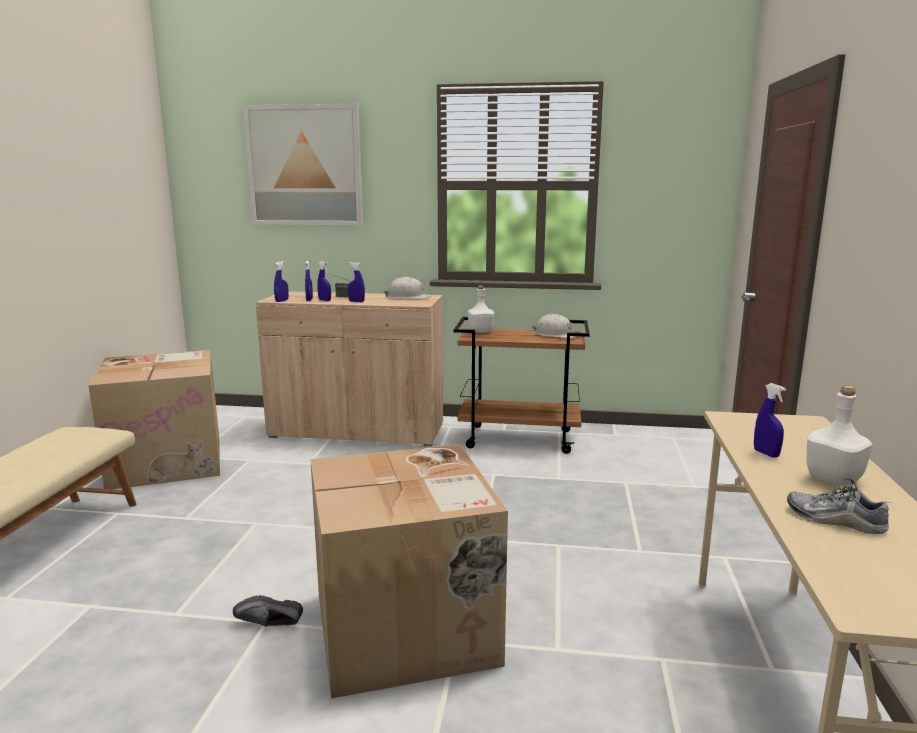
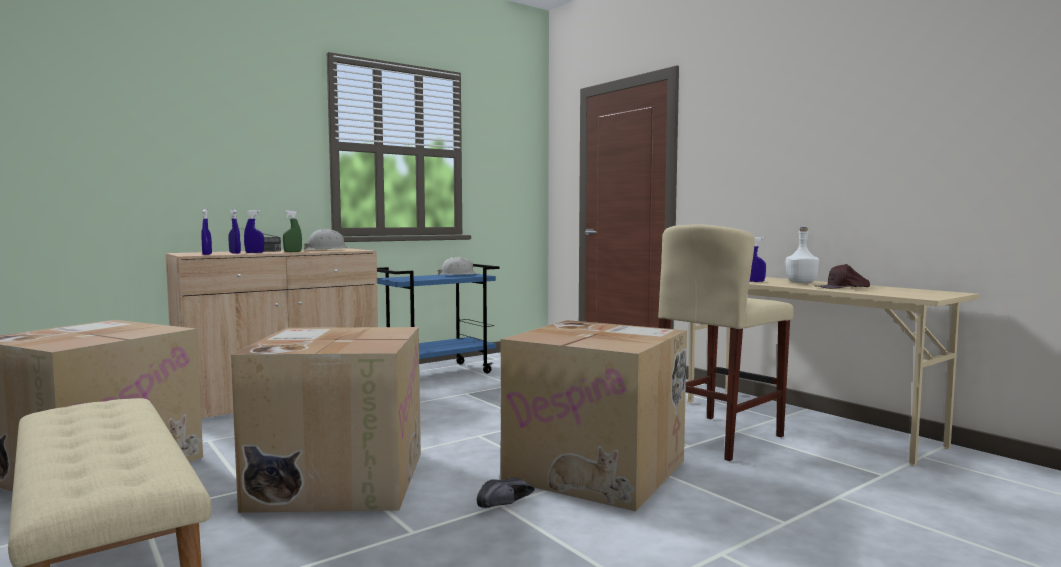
camera: 45 degrees left, 10 degrees down
picture [243,104,363,226] -> none
blue spray bottle [348,262,365,302] -> green spray bottle [283,210,302,252]
brown cart [454,317,590,454] -> blue cart [377,264,500,374]
white bottle [468,285,494,333] -> none
shoe [787,478,891,534] -> brown cap [815,264,870,289]
none -> cardboard box [231,327,421,513]
none -> beige stool [658,224,794,461]

